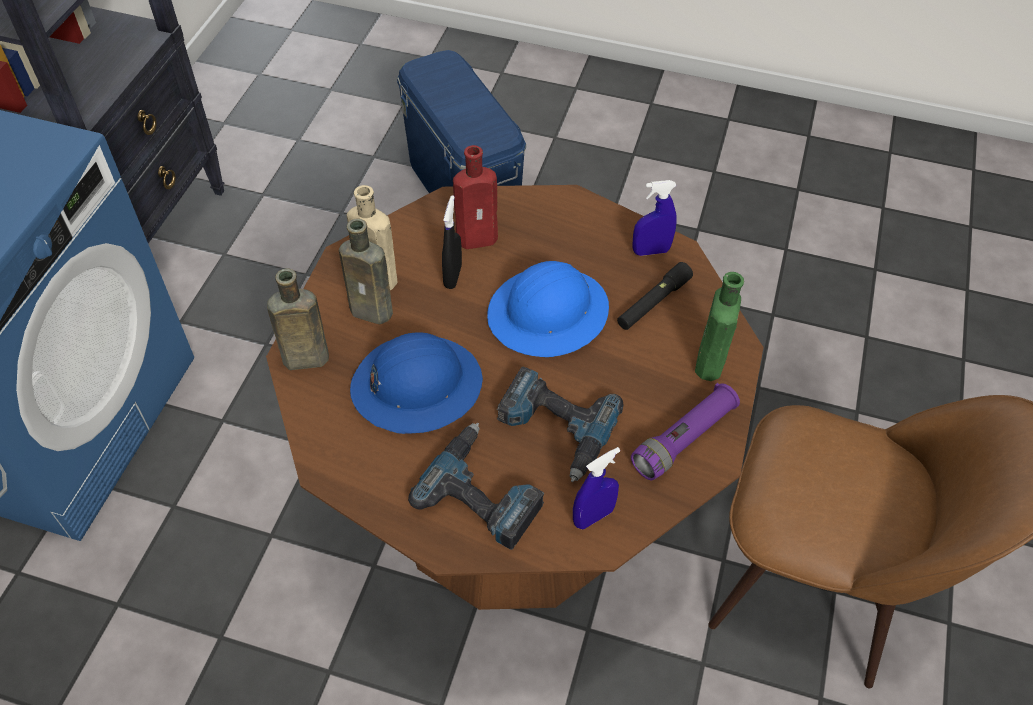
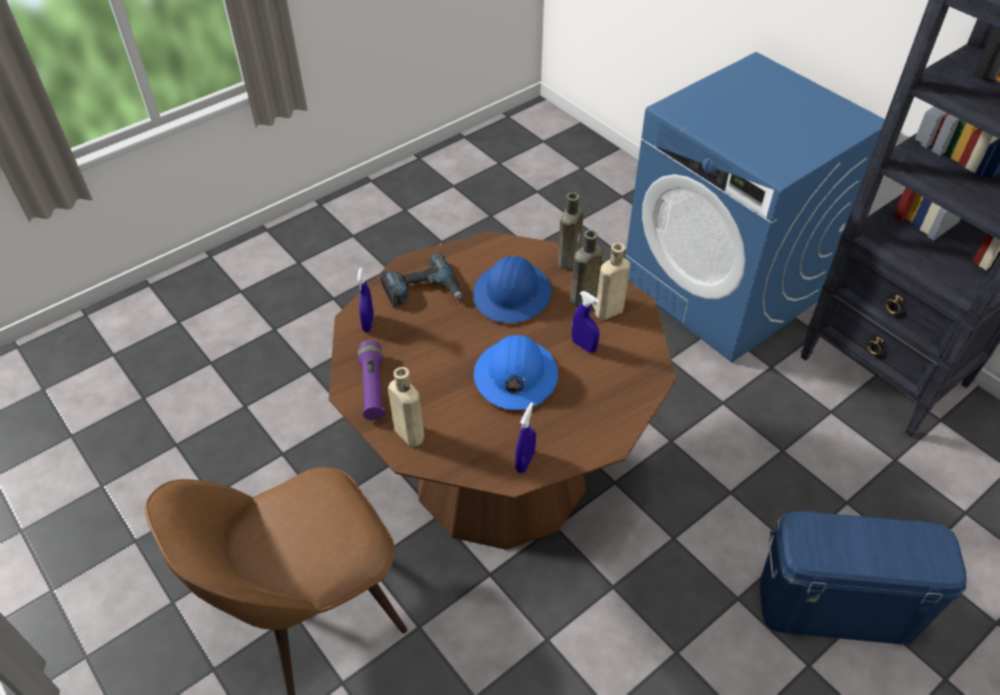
camera: 125 degrees right, 5 degrees down
black spray bottle [442,196,462,289] -> blue spray bottle [572,291,600,353]
red bottle [453,145,498,249] -> none
power drill [497,367,624,482] -> none
black flashlight [617,262,693,330] -> none
green bottle [695,272,744,381] -> beige bottle [388,367,424,446]

